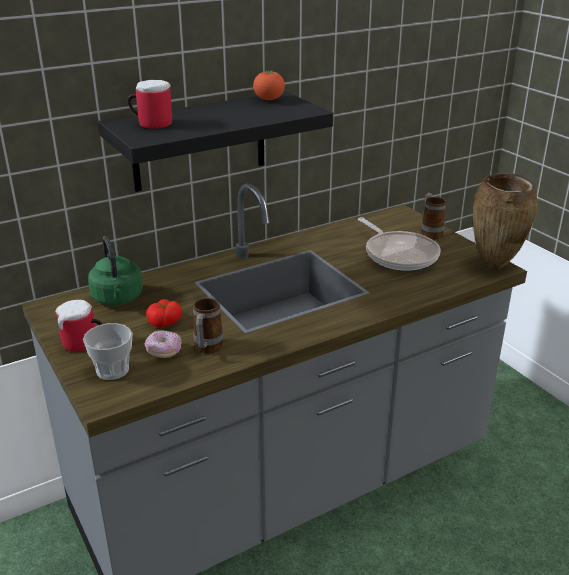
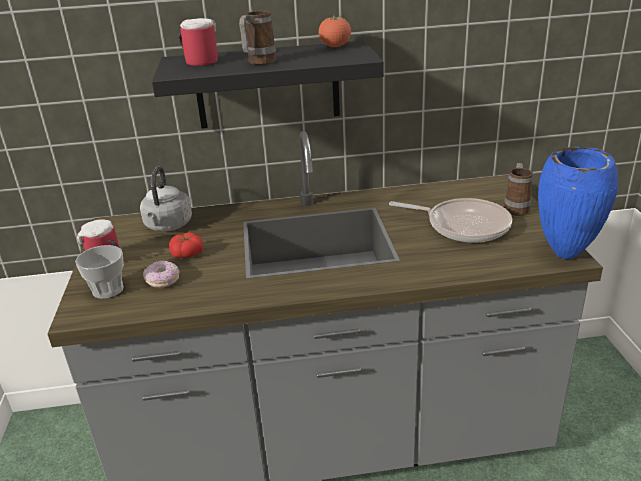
camera: 25 degrees right, 0 degrees up
green kettle [88,236,143,305] -> grey kettle [140,166,192,232]
mug [193,298,224,353] -> mug moved to [239,11,277,65]
frying pan [358,217,440,271] -> frying pan turned 60 degrees counterclockwise [389,198,512,243]
brown vase [473,173,538,270] -> blue vase [538,147,618,260]

